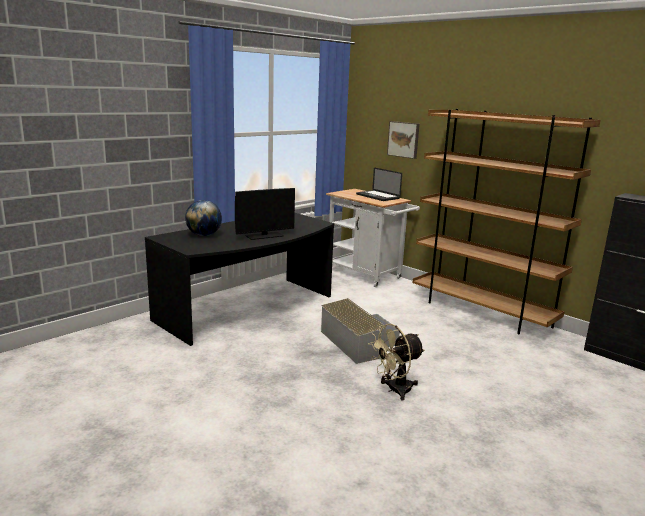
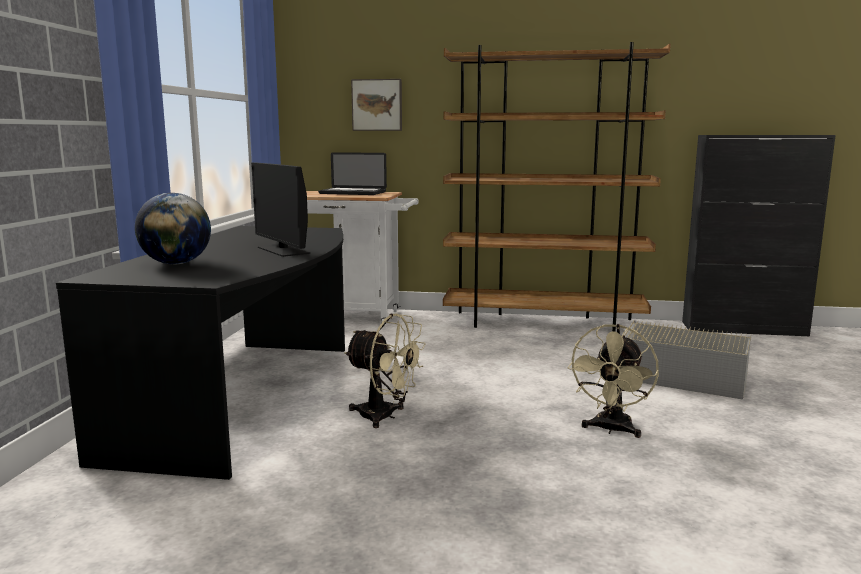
camera: 35 degrees left, 5 degrees down
monitor [235,188,295,240] -> monitor turned 120 degrees clockwise [251,163,310,257]
grey storage box [321,298,400,364] -> grey storage box moved to [624,321,751,400]
none -> beige fan [344,314,426,428]

